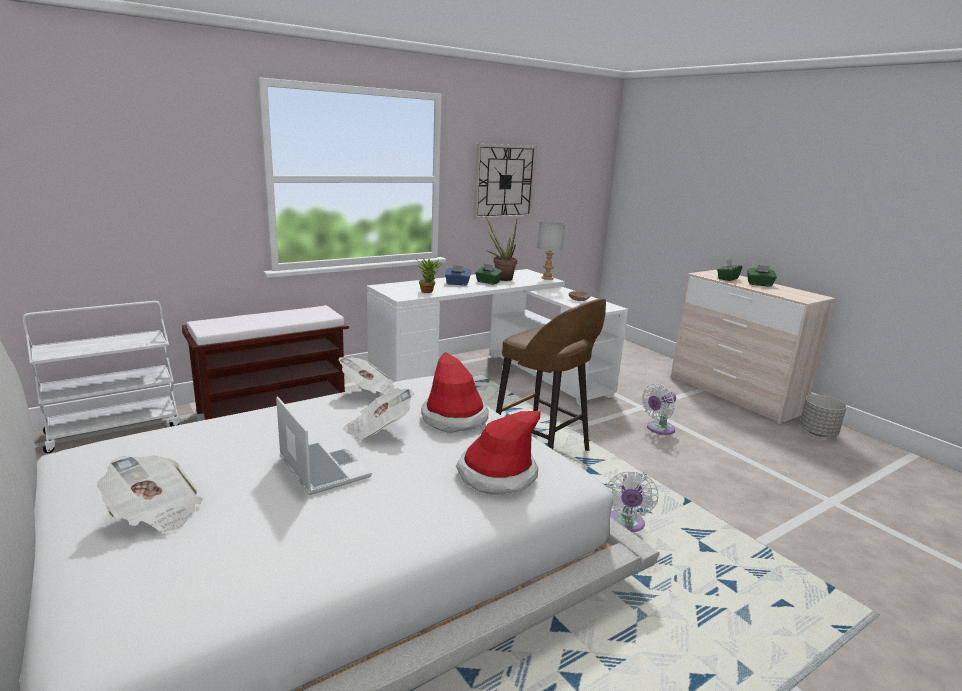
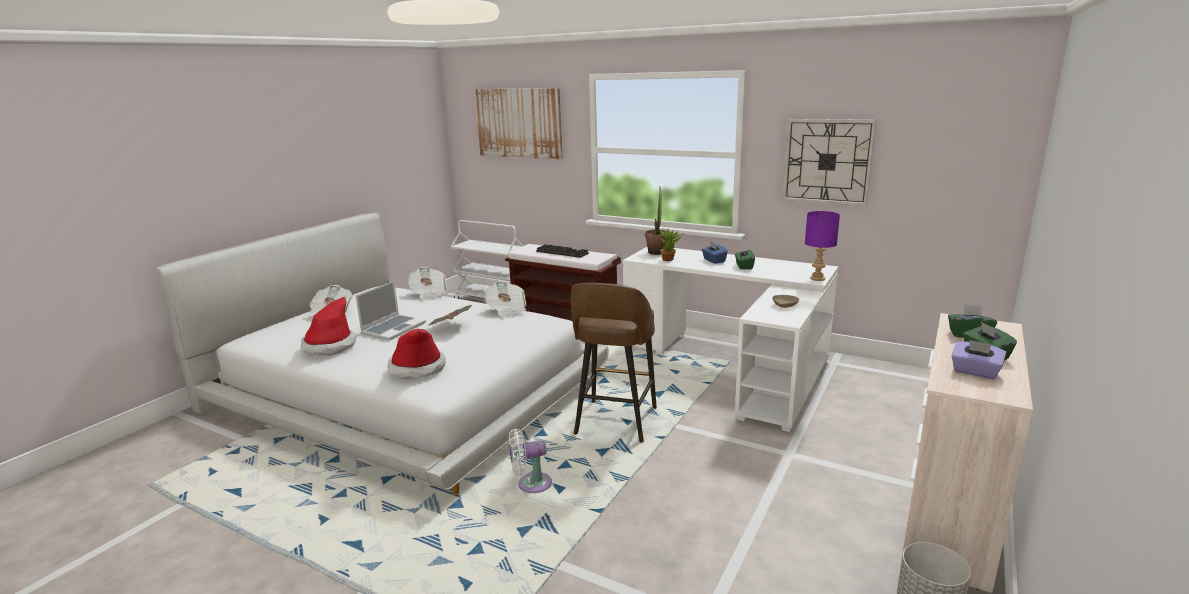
camera: 65 degrees right, 0 degrees up
hat [421,352,489,433] -> hat moved to [301,297,356,355]
potted plant [484,213,517,281] -> potted plant moved to [645,187,667,255]
grey table lamp [537,221,565,280] -> purple table lamp [805,211,840,281]
white fan [642,383,676,435] -> none
none -> newspaper [408,267,447,301]
none -> picture [475,88,563,159]
none -> keyboard [536,244,589,258]
none -> purple tissue box [952,340,1006,379]

